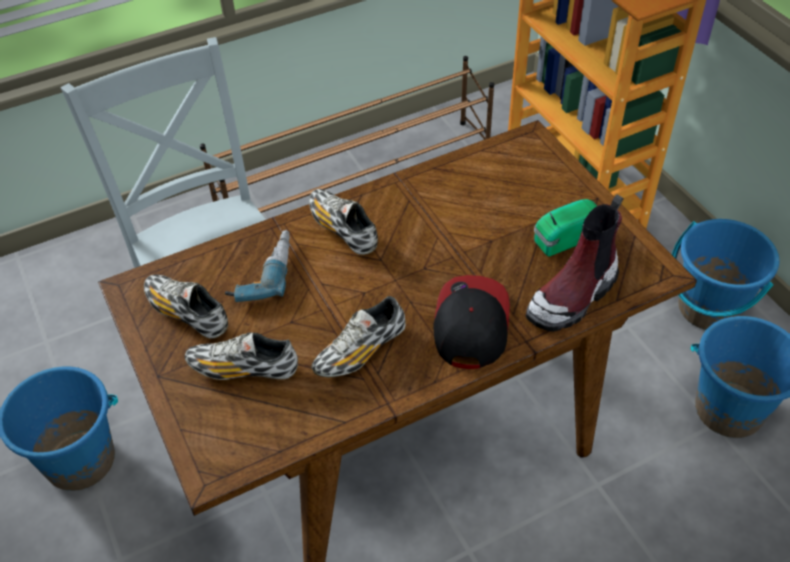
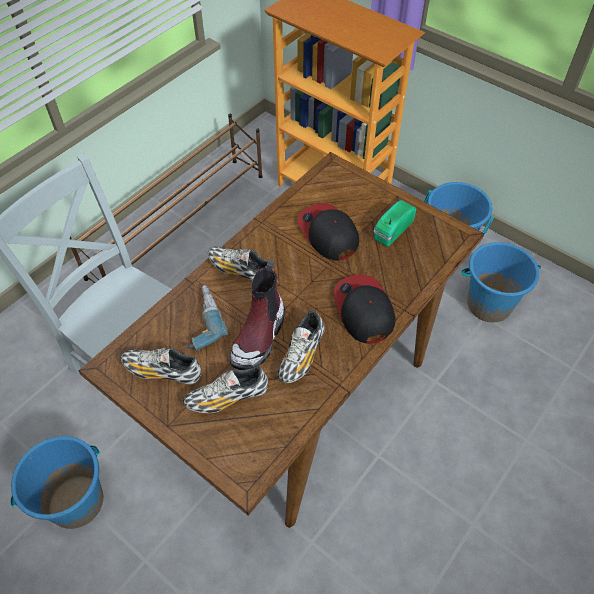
camera: 25 degrees left, 5 degrees up
boot [526,194,623,332] -> boot moved to [230,259,285,370]
none -> cap [297,203,359,261]

